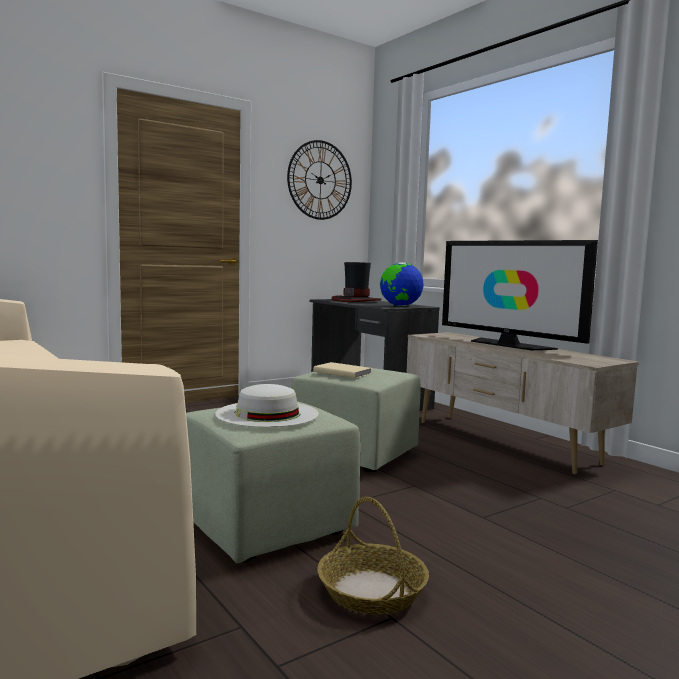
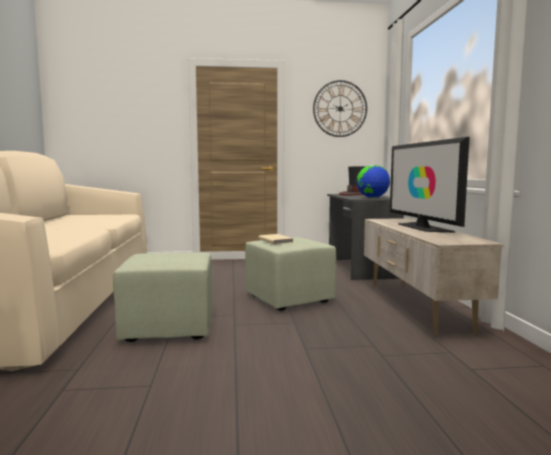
camera: 30 degrees right, 0 degrees up
white hat [215,384,319,427] -> none
basket [317,497,429,615] -> none

